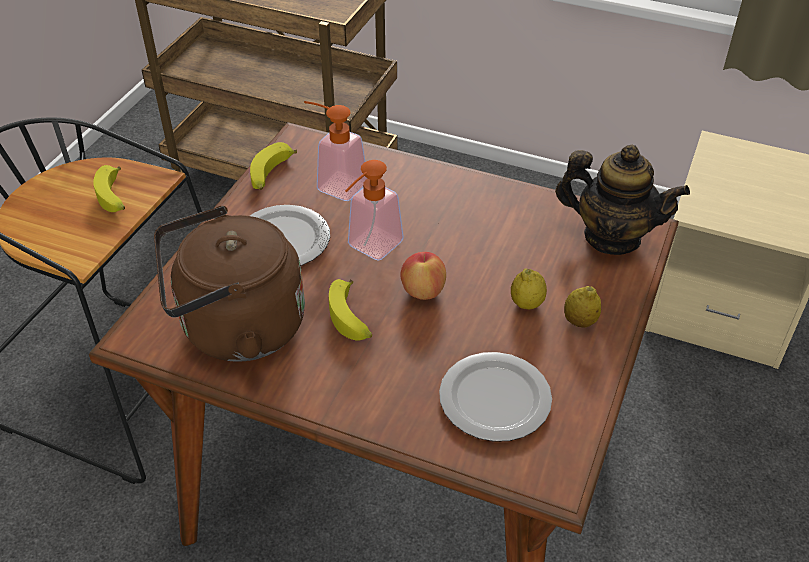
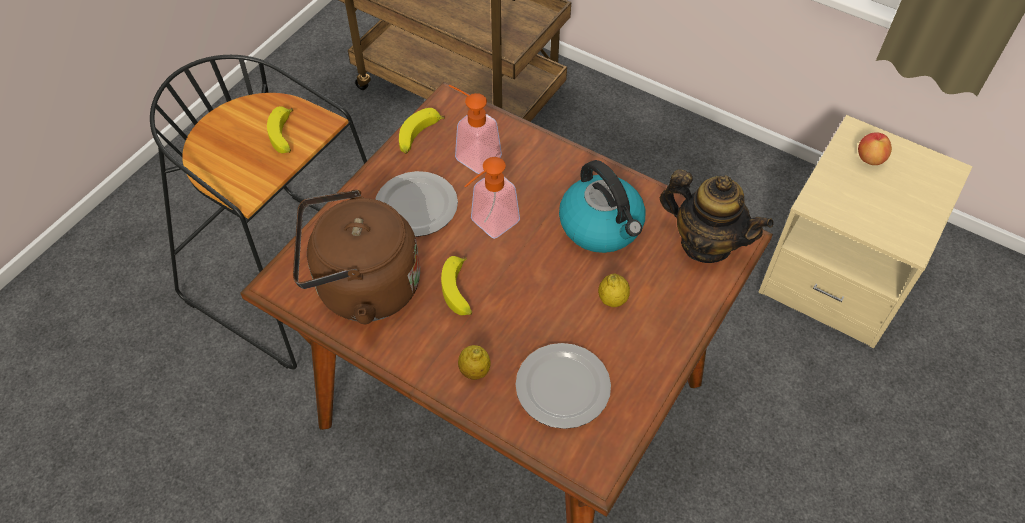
camera: 10 degrees right, 10 degrees up
apple [400,252,446,300] -> apple moved to [858,133,892,165]
lemon [564,286,601,328] -> lemon moved to [458,345,491,380]
none -> kettle [559,160,646,253]

